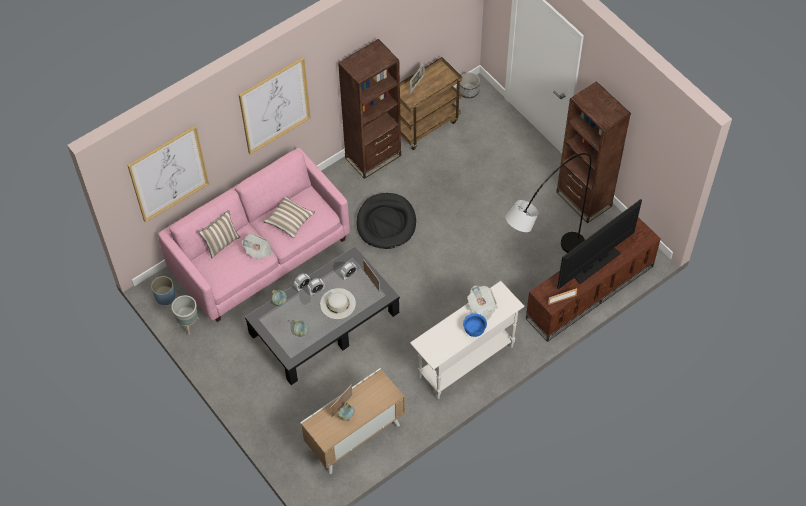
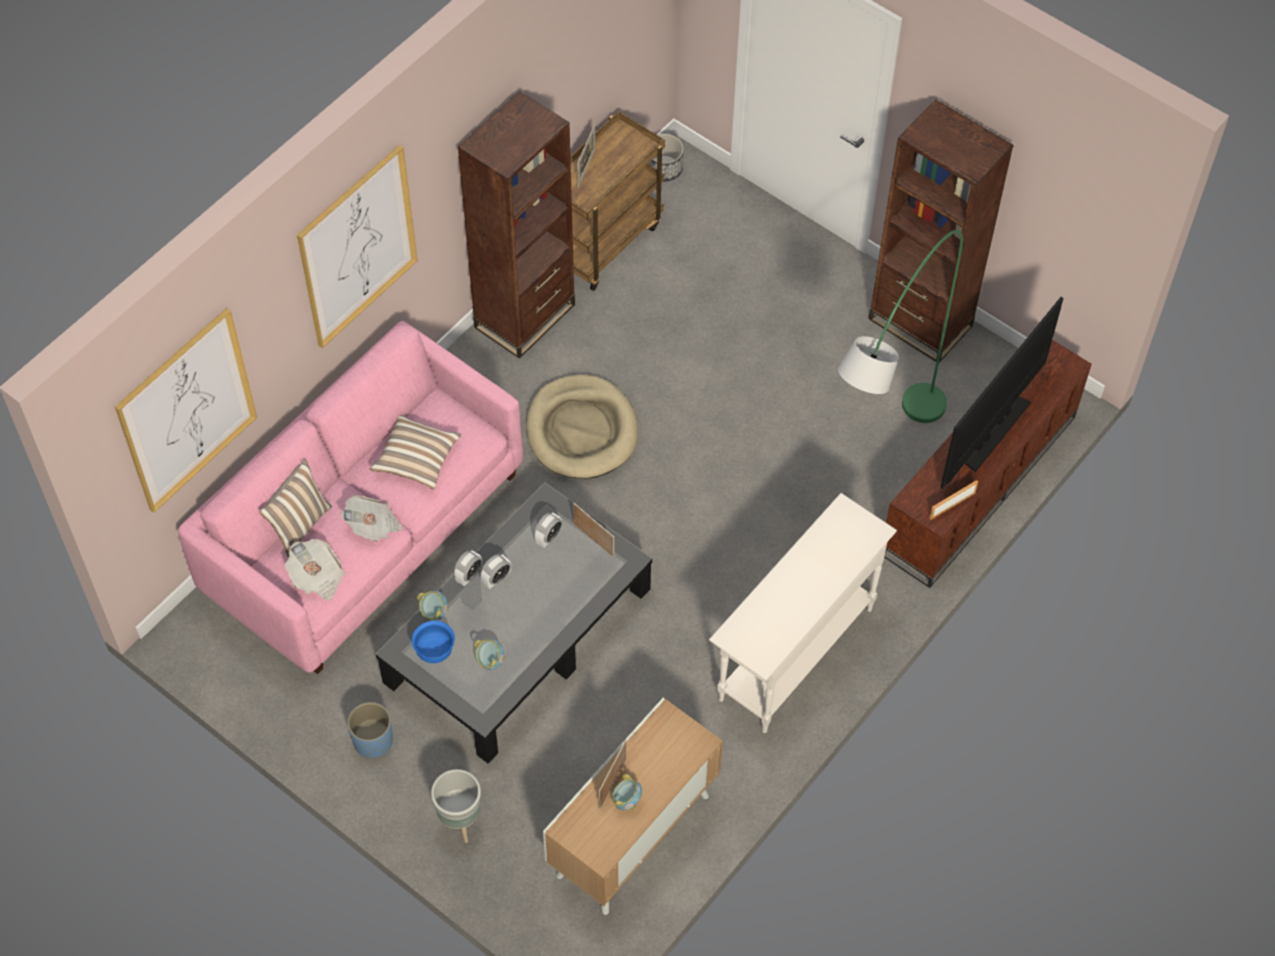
camera: 15 degrees left, 0 degrees up
blue planter [151,276,175,305] -> blue planter moved to [347,702,393,758]
grey planter [171,295,199,335] -> grey planter moved to [431,769,481,843]
white hat [320,288,356,319] -> none
black dog bed [357,193,416,249] -> beige dog bed [526,375,638,479]
blue bowl [463,314,487,337] -> blue bowl moved to [412,621,455,663]
newspaper [467,285,498,320] -> newspaper moved to [285,539,345,601]
grey floor lamp [505,153,591,253] -> green floor lamp [838,230,963,423]

